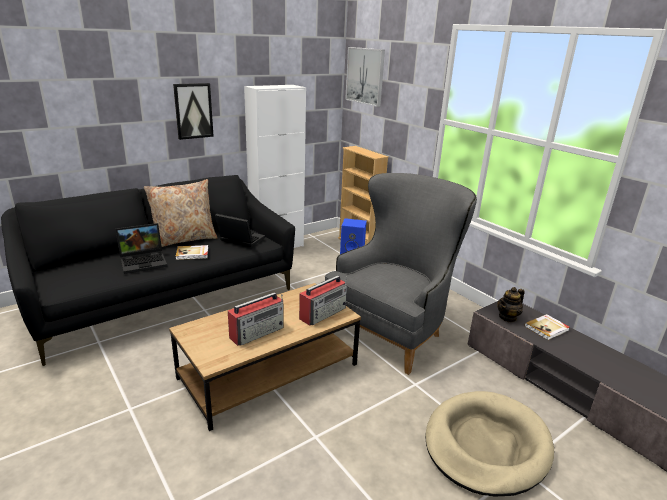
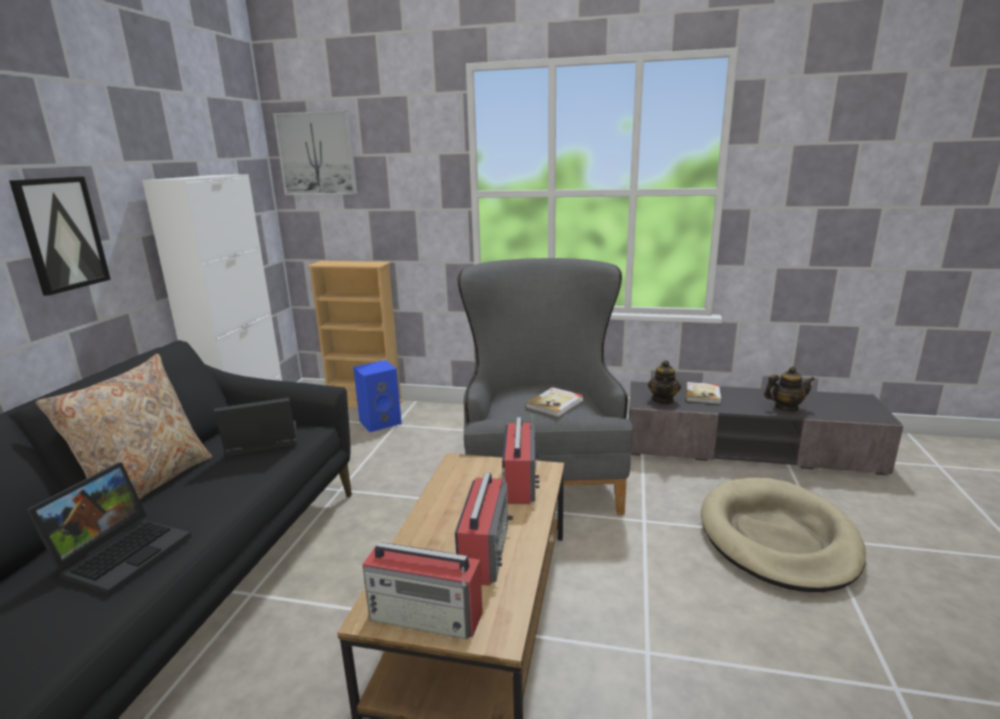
camera: 40 degrees left, 5 degrees down
book [175,245,208,260] -> book moved to [526,387,584,417]
none -> radio [362,542,483,639]
none -> teapot [764,367,815,412]

